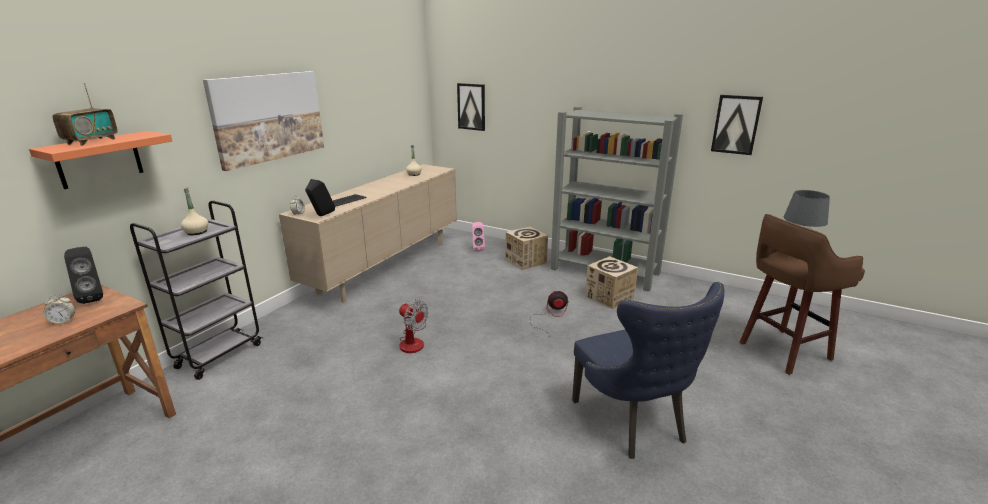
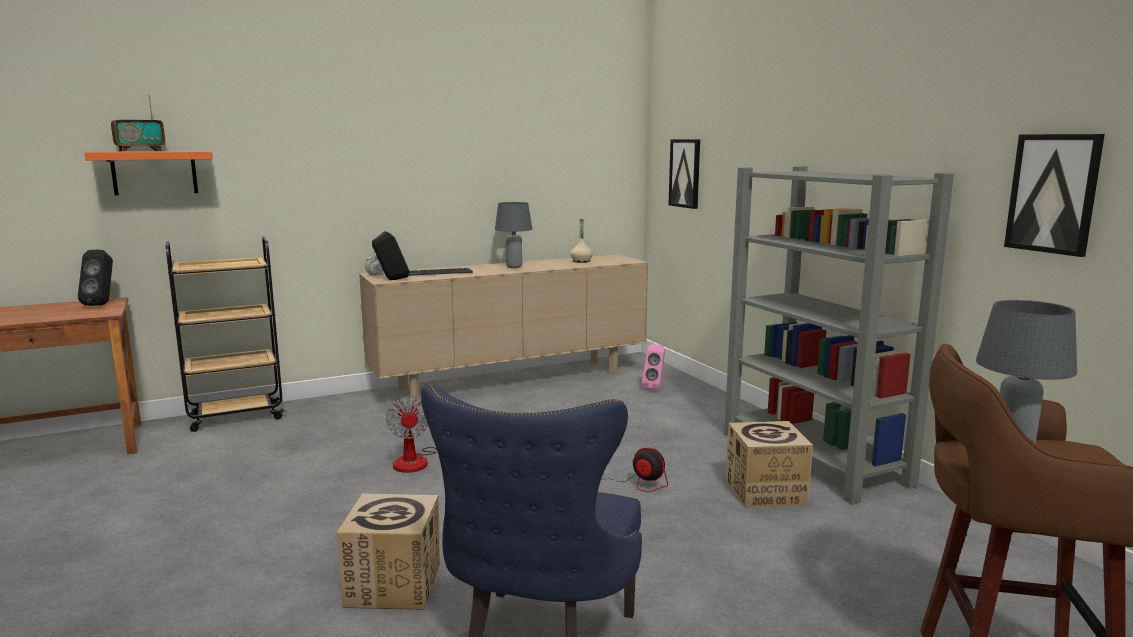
camera: 35 degrees right, 10 degrees down
alarm clock [44,294,75,325] -> none
grey cart [130,201,264,380] -> brown cart [166,236,285,432]
beige bottle [181,187,208,235] -> none
picture [203,71,324,171] -> none
cardboard box [505,226,548,270] -> cardboard box moved to [337,494,440,610]
none -> grey table lamp [495,202,532,268]

